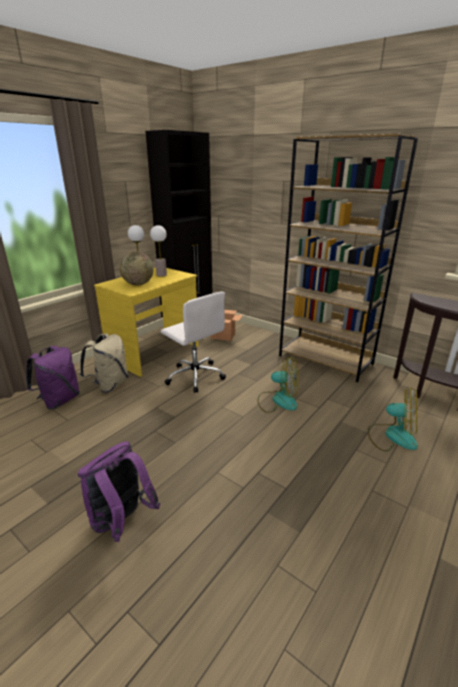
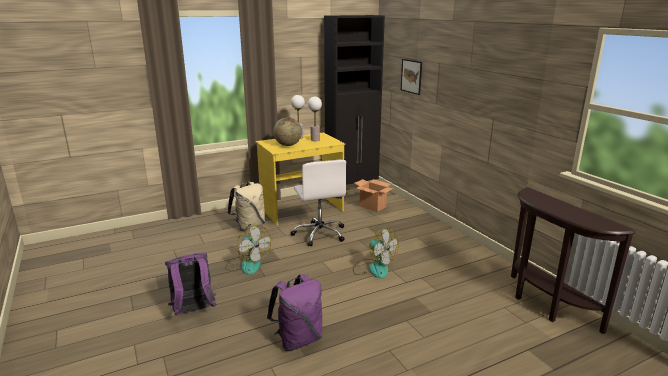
camera: 25 degrees right, 5 degrees down
purple backpack [26,346,80,410] -> purple backpack moved to [267,274,322,351]
brown bookcase [279,134,418,382] -> none
fan [368,388,418,451] -> fan moved to [225,225,271,275]
none -> picture [401,59,422,95]

